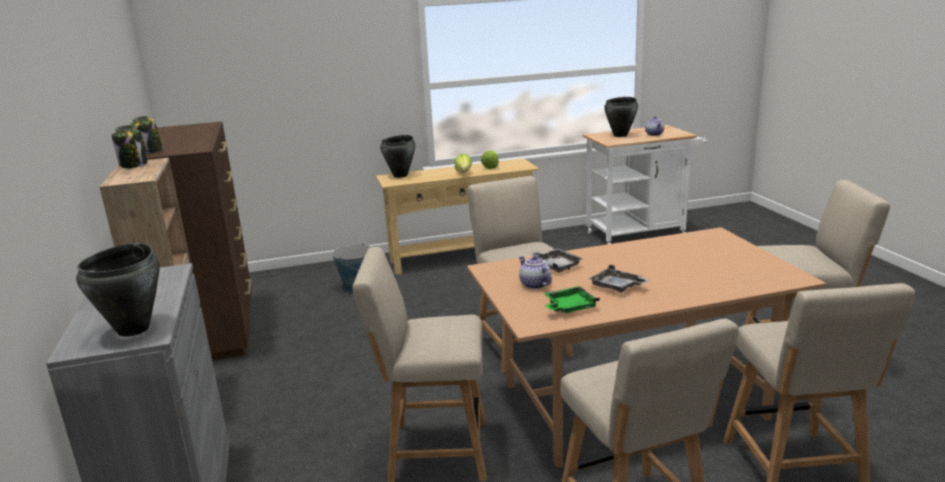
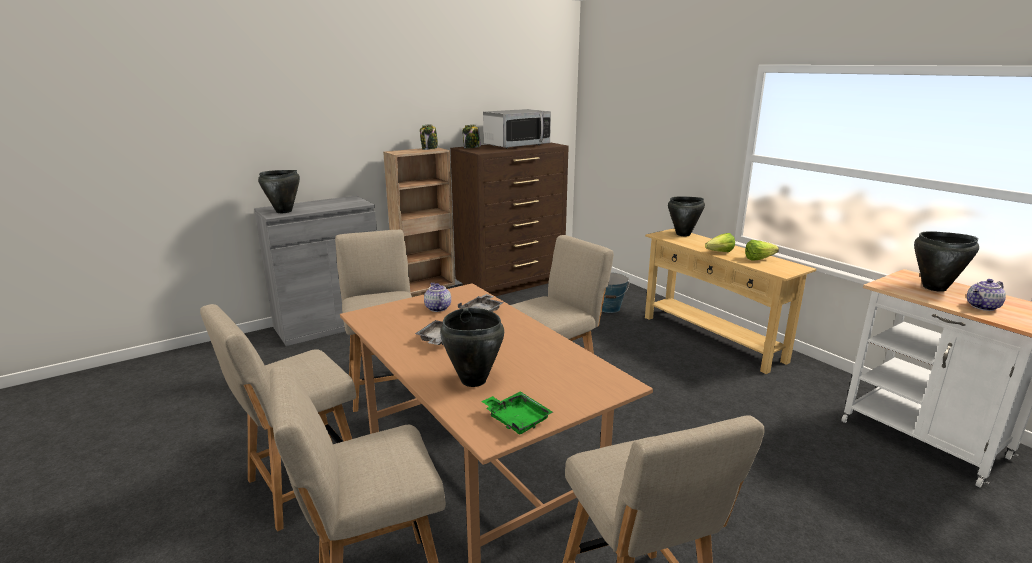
camera: 70 degrees right, 0 degrees up
teapot [519,256,552,289] -> teapot turned 60 degrees counterclockwise [424,283,451,312]
green tray [544,286,600,313] -> green tray moved to [481,391,553,435]
none -> black cooking pot [440,308,504,387]
none -> microwave [483,109,551,149]

